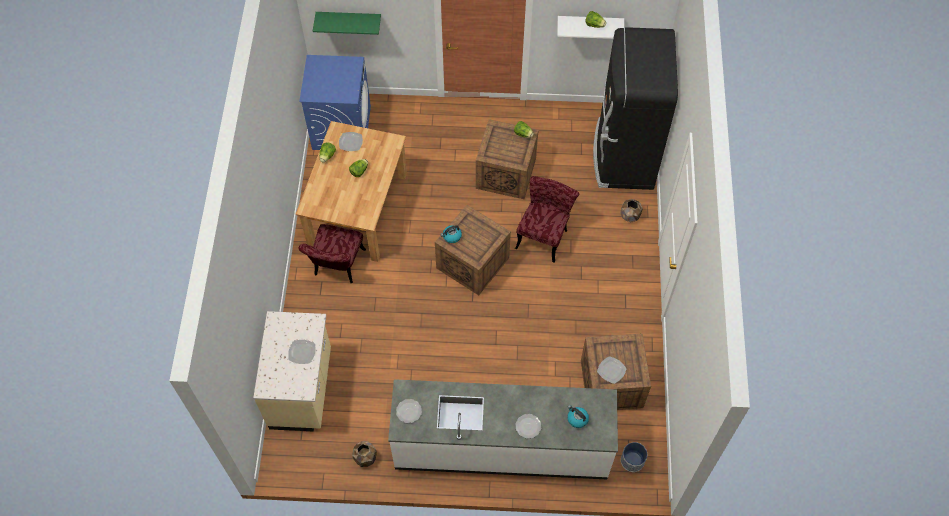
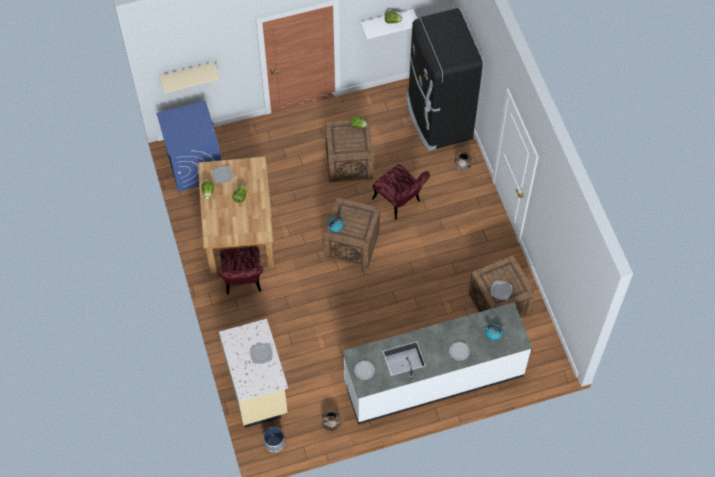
camera: 20 degrees left, 0 degrees up
green shelf [313,12,381,35] -> beige shelf [159,62,220,93]
red chair [515,176,580,263] -> red chair turned 135 degrees clockwise [372,164,430,220]
planter [621,442,647,472] -> planter moved to [263,427,285,452]

